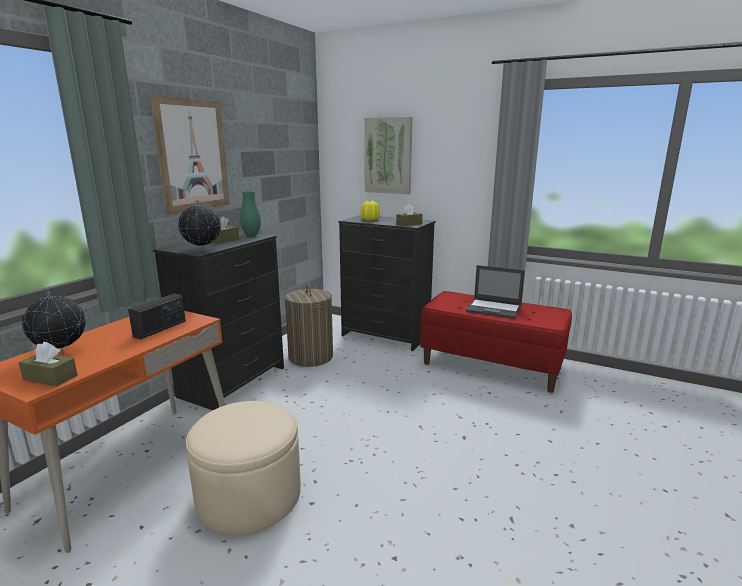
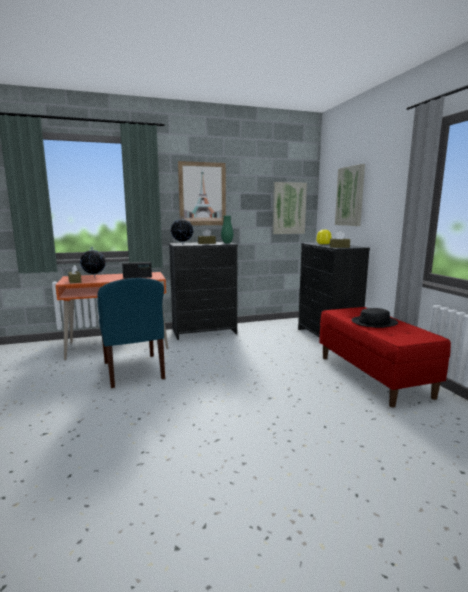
camera: 45 degrees right, 5 degrees down
beige ottoman [186,401,301,535] -> blue chair [97,278,165,388]
laundry basket [285,285,333,367] -> none
laptop [466,265,525,319] -> black hat [351,308,398,328]
none -> picture [273,182,307,234]

